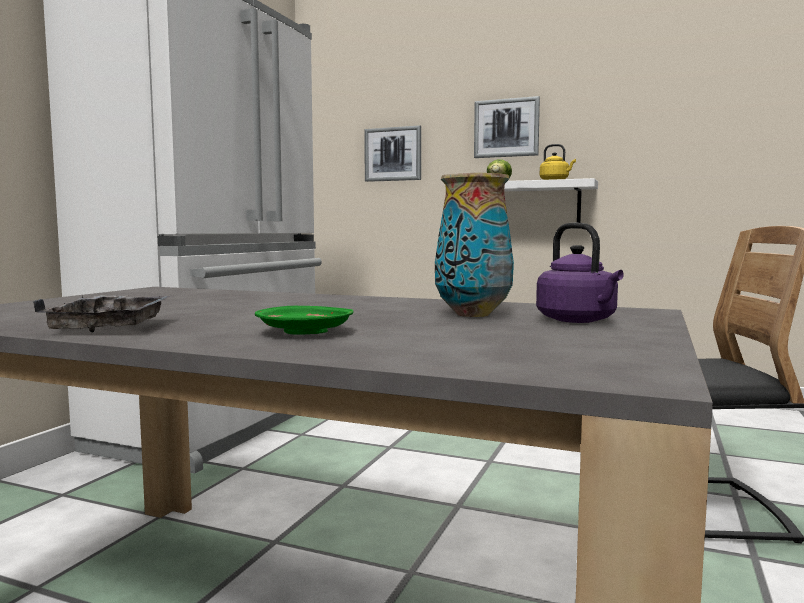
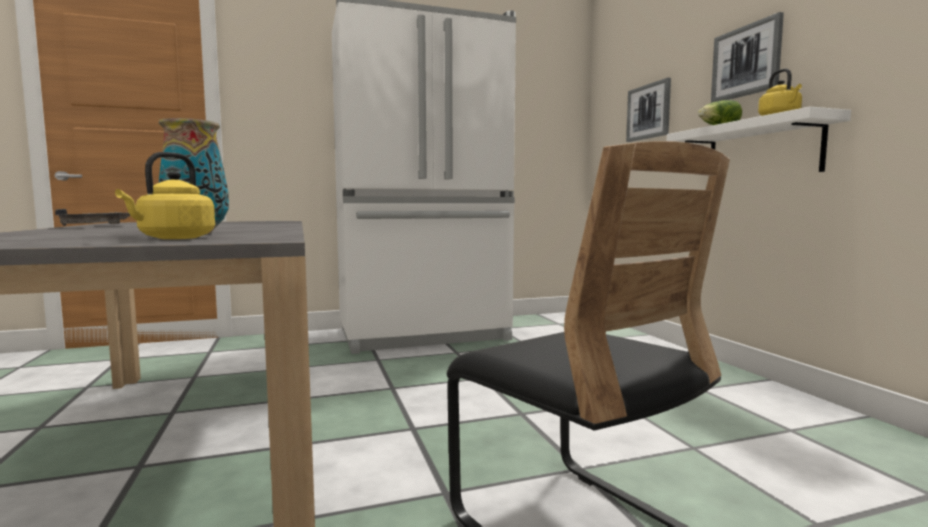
camera: 50 degrees right, 0 degrees up
green plate [255,306,354,335] -> none
purple kettle [536,223,624,323] -> yellow kettle [115,152,215,239]

